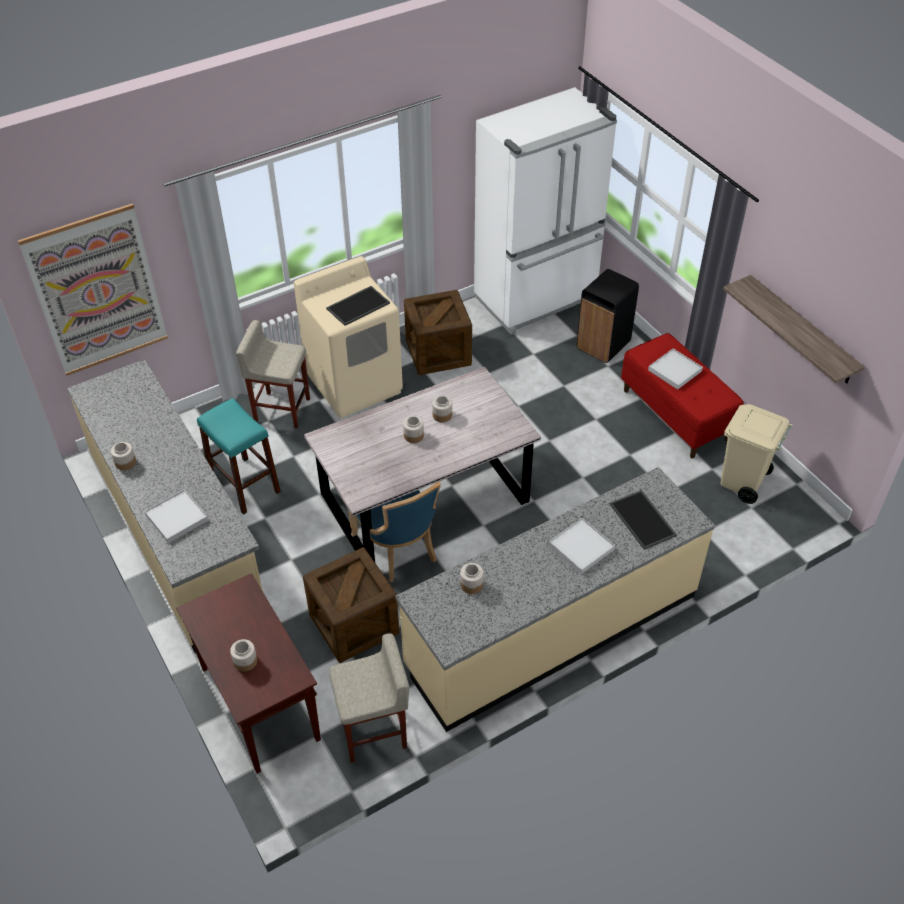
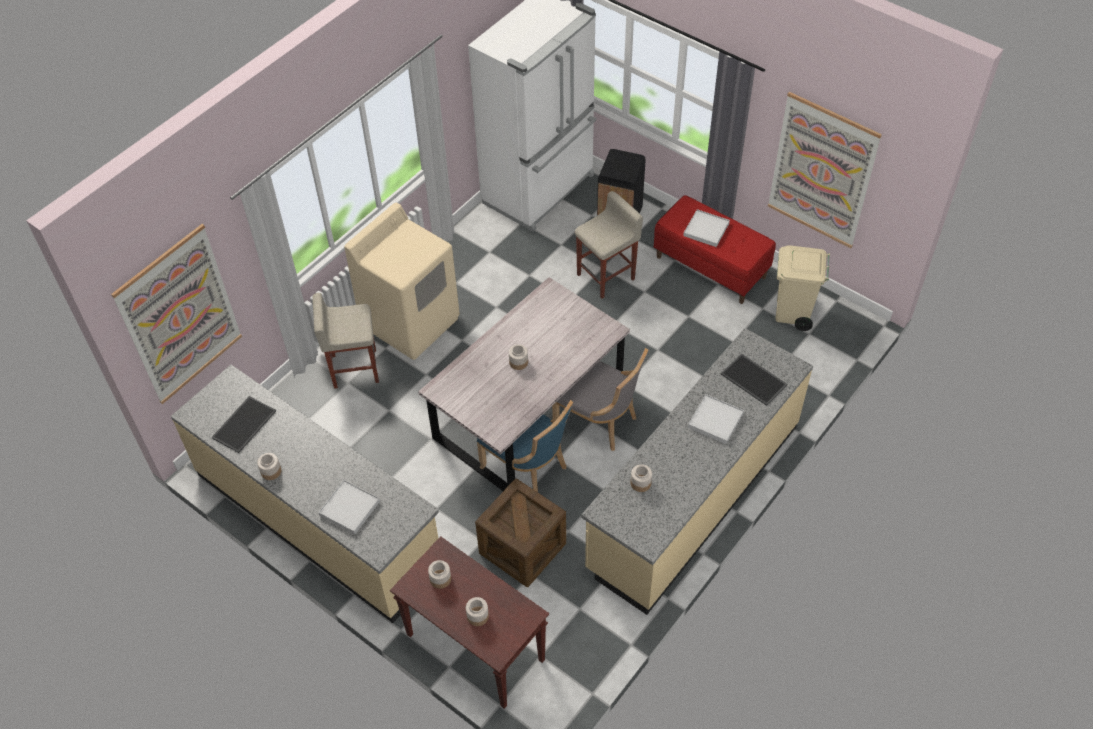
camera: 20 degrees left, 5 degrees up
turquoise stool [197,398,281,515] -> none
tray [326,286,390,326] -> tray moved to [211,396,276,453]
beige stool [329,633,409,763] -> beige stool moved to [575,191,643,299]
crate [404,290,472,375] -> none
jar [432,396,452,422] -> jar moved to [428,560,451,589]
shelf [723,275,865,384] -> picture [768,92,882,248]
none -> grey chair [552,348,648,451]

